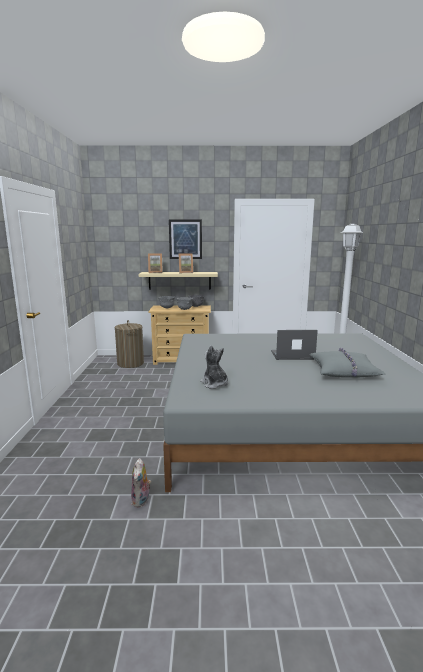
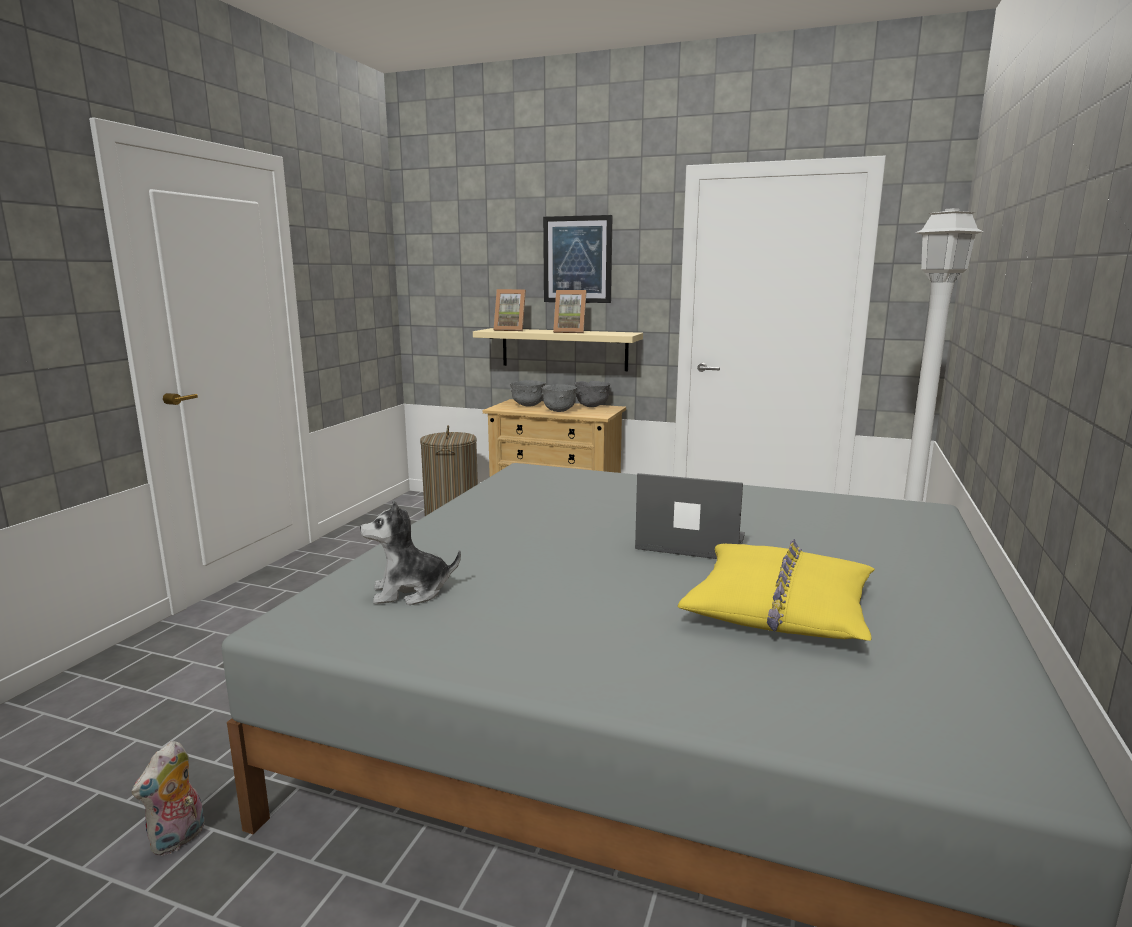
camera: 20 degrees right, 0 degrees up
plush toy [200,345,228,389] -> plush toy turned 90 degrees counterclockwise [360,500,461,605]
grey pillow [310,348,386,378] -> yellow pillow [678,539,875,641]

